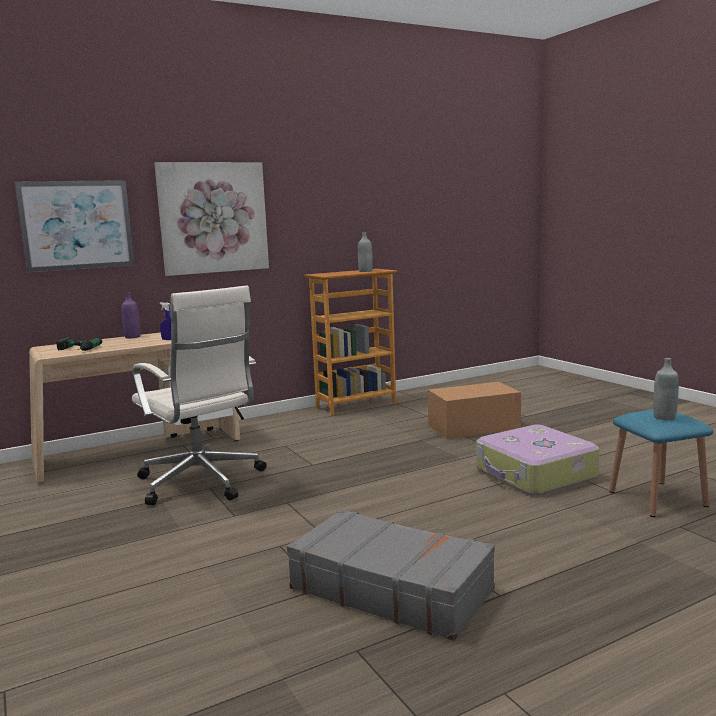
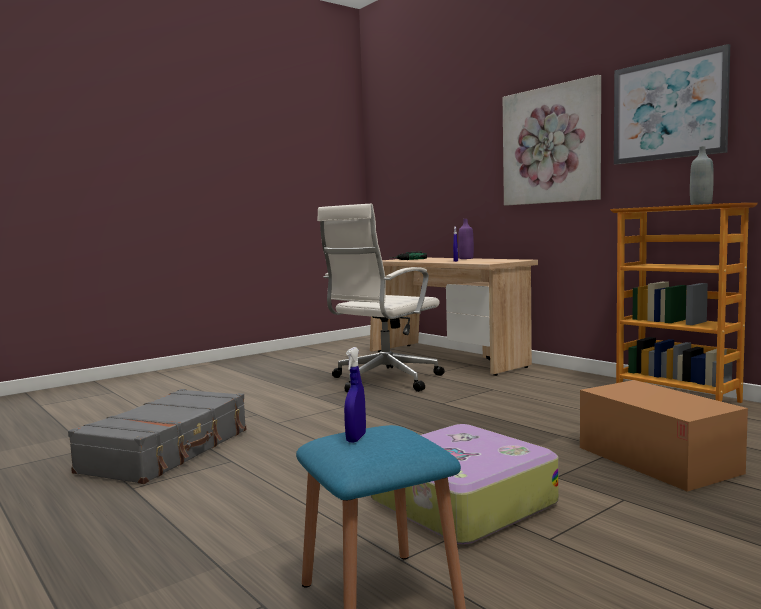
camera: 80 degrees right, 5 degrees down
picture [15,180,134,272] -> picture moved to [614,44,730,165]
grey bottle [653,358,679,420] -> blue spray bottle [344,347,366,443]

